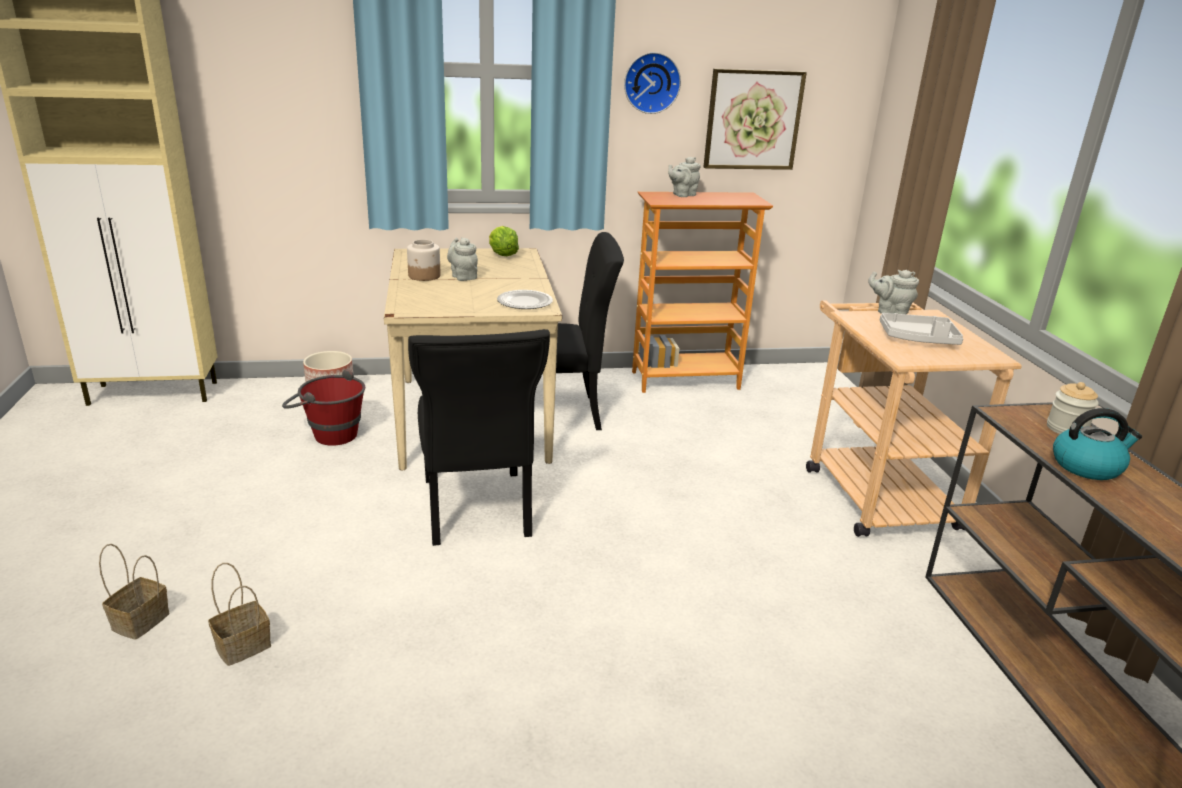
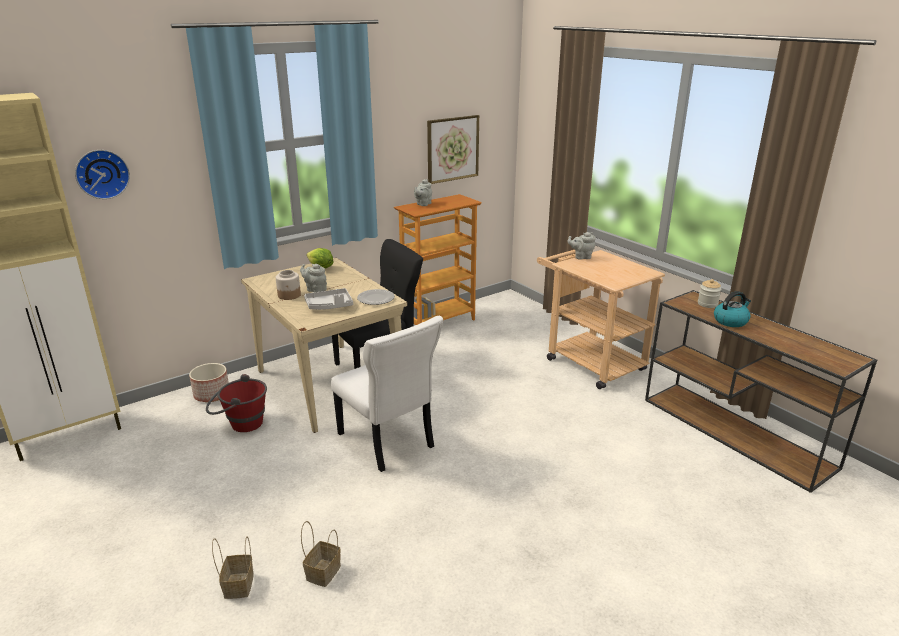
camera: 25 degrees left, 0 degrees up
black chair [408,329,550,546] -> white chair [331,316,443,472]
wall clock [624,52,681,114] -> wall clock moved to [75,150,130,199]
grey tray [880,313,963,345] -> grey tray moved to [304,288,353,310]

